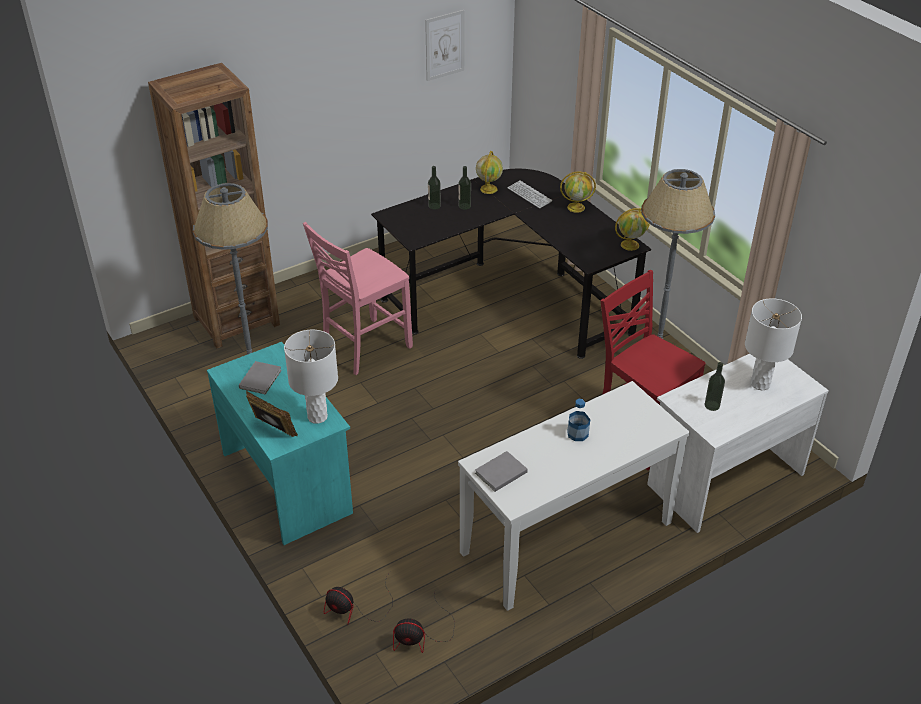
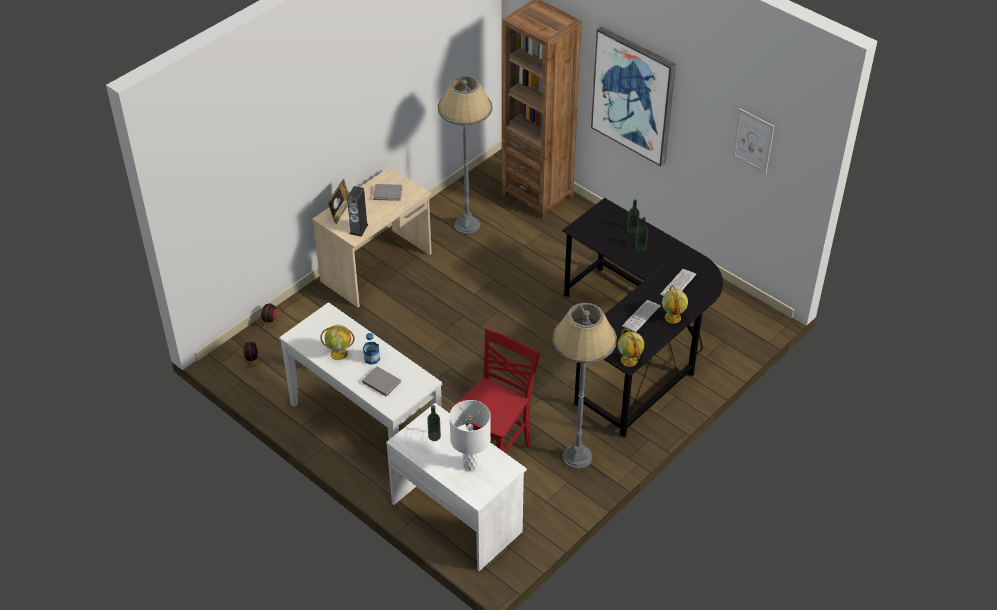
camera: 75 degrees right, 5 degrees up
turquoise desk [207,342,353,545] -> beige desk [312,167,432,307]
white table lamp [284,330,338,424] -> speaker [347,186,368,237]
pink chair [303,222,413,375] -> none
grey book [475,451,528,492] -> grey book moved to [362,366,401,396]
globe [476,151,503,194] -> globe moved to [320,325,355,360]
none -> picture [591,26,676,166]
none -> keyboard [622,300,661,332]

